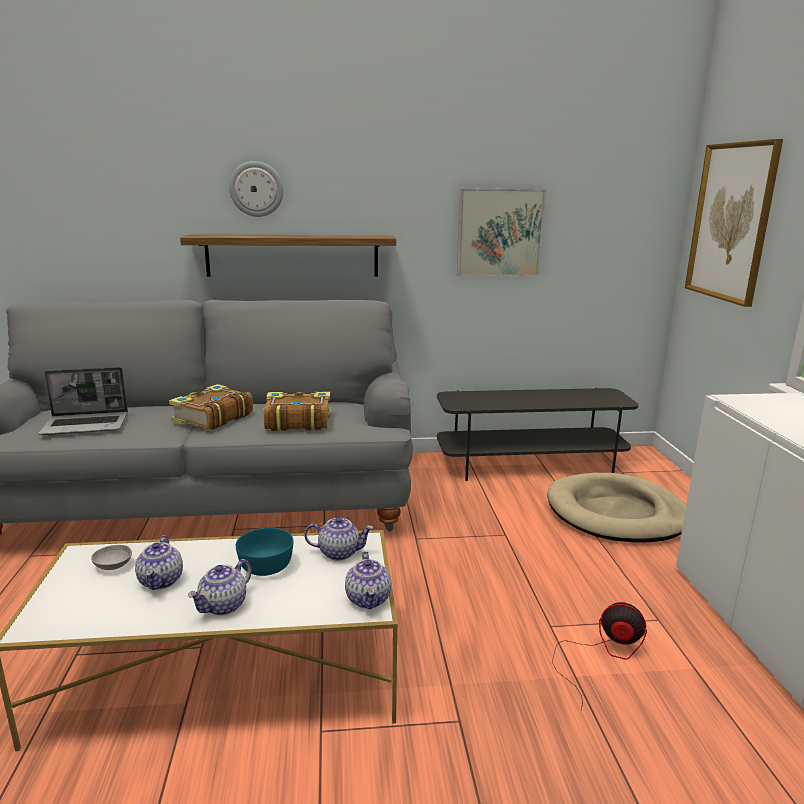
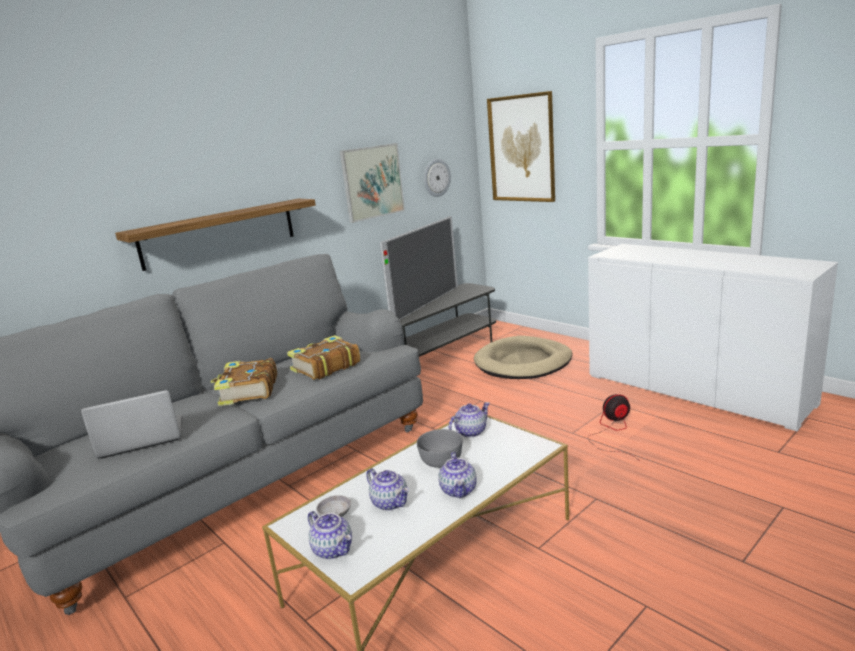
camera: 35 degrees left, 0 degrees up
laptop [38,367,128,435] -> laptop turned 150 degrees counterclockwise [81,390,182,459]
wall clock [229,161,283,217] -> wall clock moved to [424,159,451,197]
turquoise bowl [236,527,293,576] -> grey bowl [417,429,462,468]
teapot [345,551,391,610] -> teapot moved to [308,511,352,559]
none -> television [380,216,458,320]

